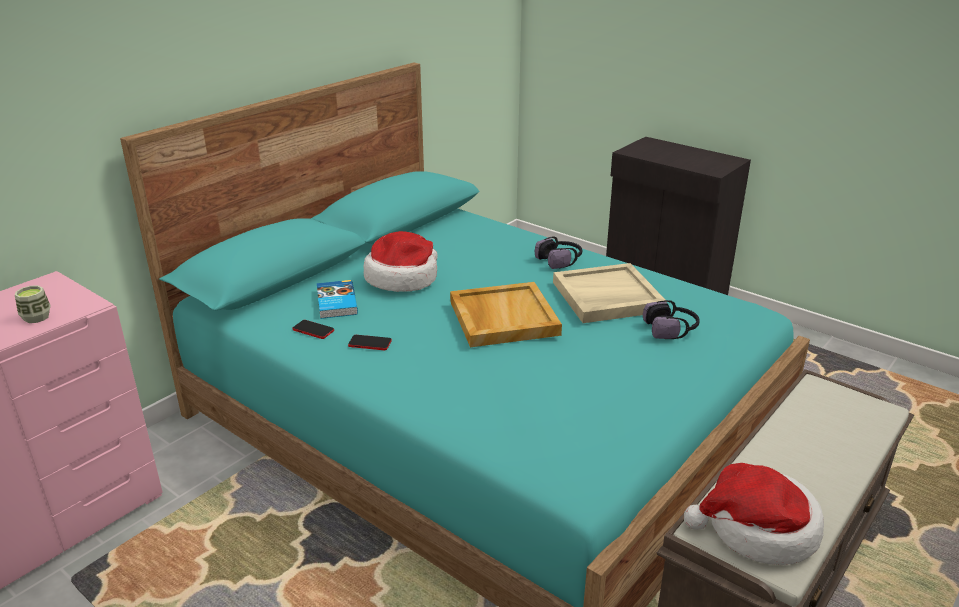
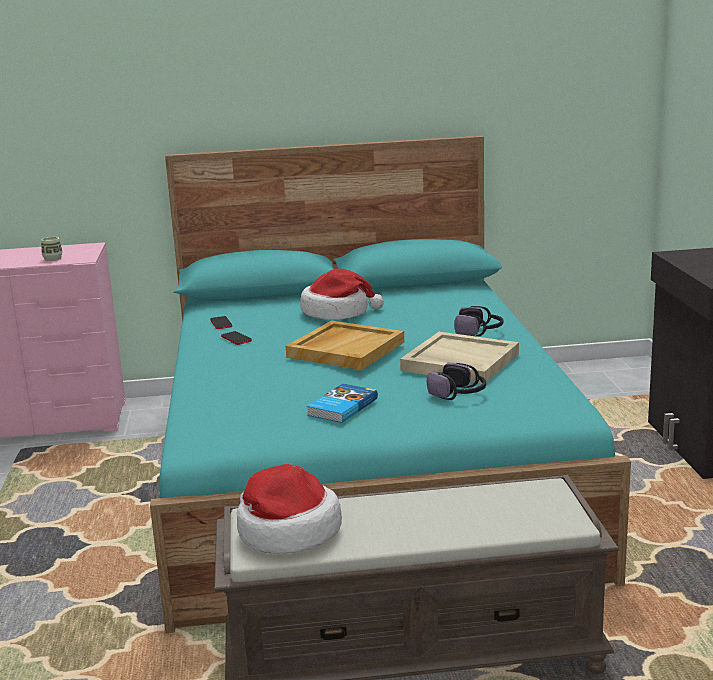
camera: 45 degrees right, 10 degrees down
book [317,280,358,319] -> book moved to [307,383,378,423]

